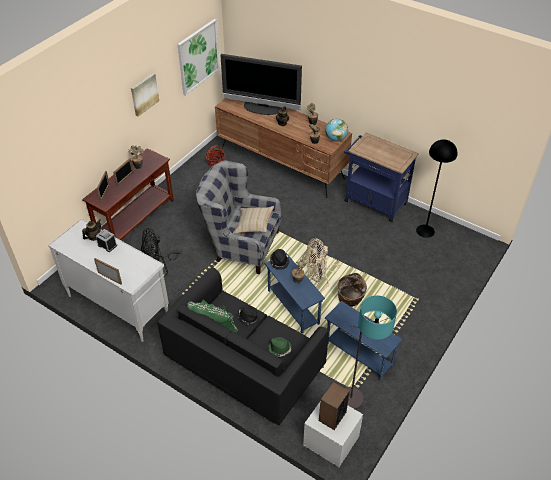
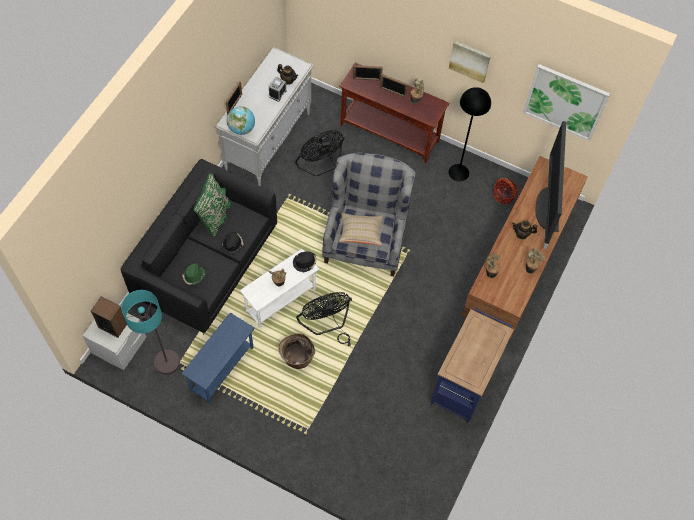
camera: 80 degrees right, 15 degrees up
blue side table [265,253,325,333] -> white side table [240,249,320,328]
beige fan [302,238,341,293] -> black fan [296,292,352,346]
globe [325,119,348,141] -> globe moved to [227,106,255,135]
black floor lamp [416,140,458,238] -> black floor lamp moved to [448,87,491,181]

